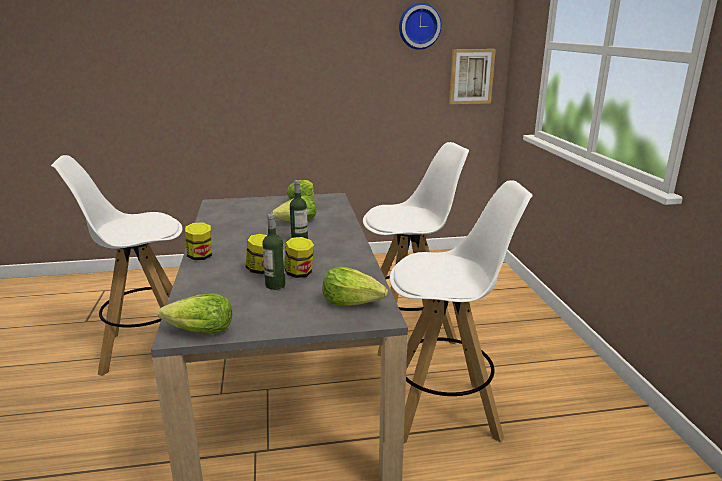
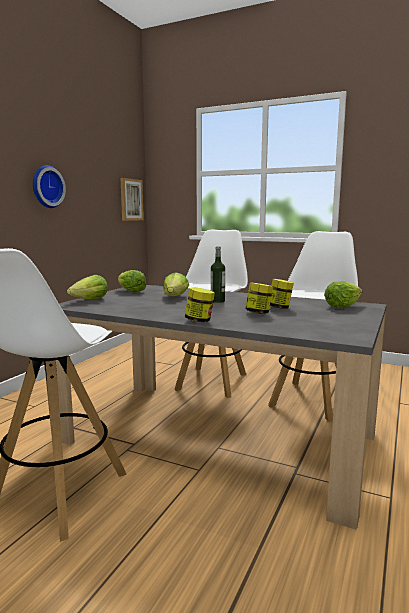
camera: 55 degrees left, 10 degrees down
lettuce [158,294,232,334] -> lettuce moved to [67,275,108,299]
bottle [262,213,285,290] -> none
wall clock [399,3,442,50] -> wall clock moved to [33,165,66,208]

